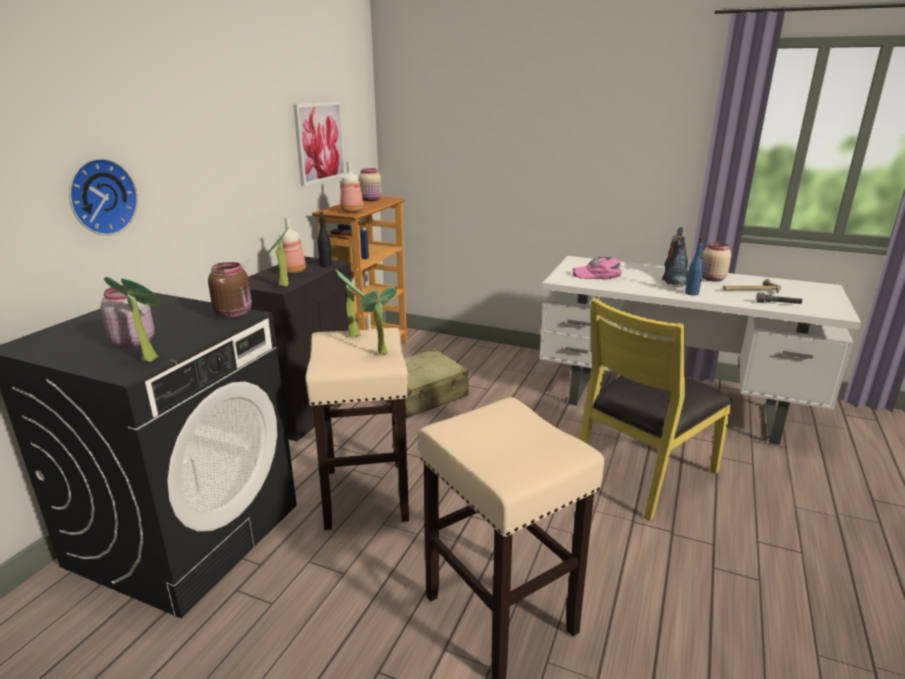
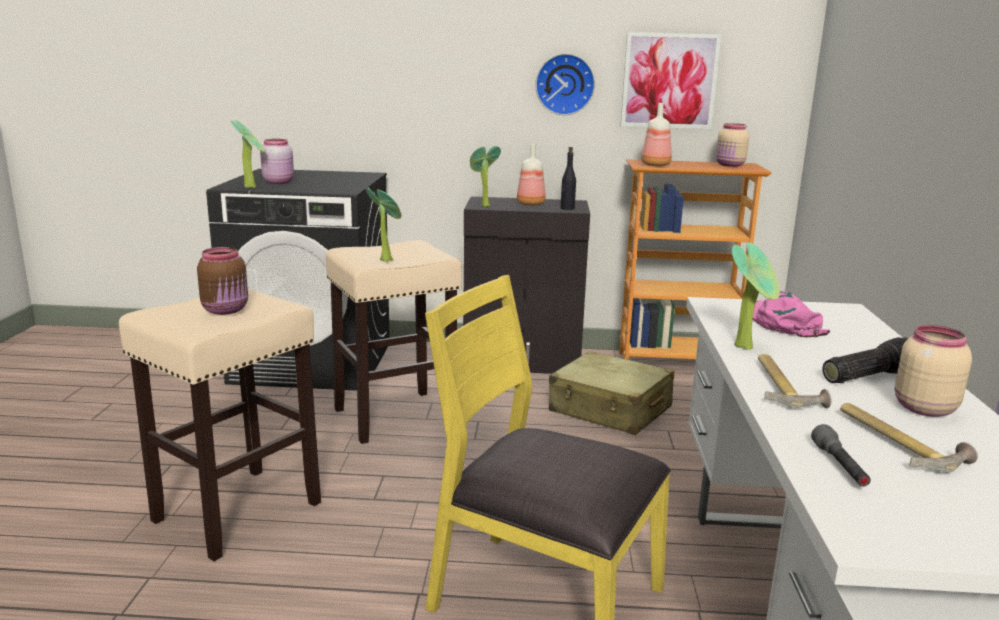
camera: 70 degrees right, 5 degrees down
wall clock [69,158,138,235] -> wall clock moved to [535,53,595,115]
brown jar [208,262,252,319] -> brown jar moved to [197,247,248,315]
potted plant [335,270,365,337] -> potted plant moved to [732,242,779,350]
boot [662,228,688,285] -> flashlight [822,337,908,383]
blue bottle [685,237,703,296] -> hammer [758,354,832,408]

